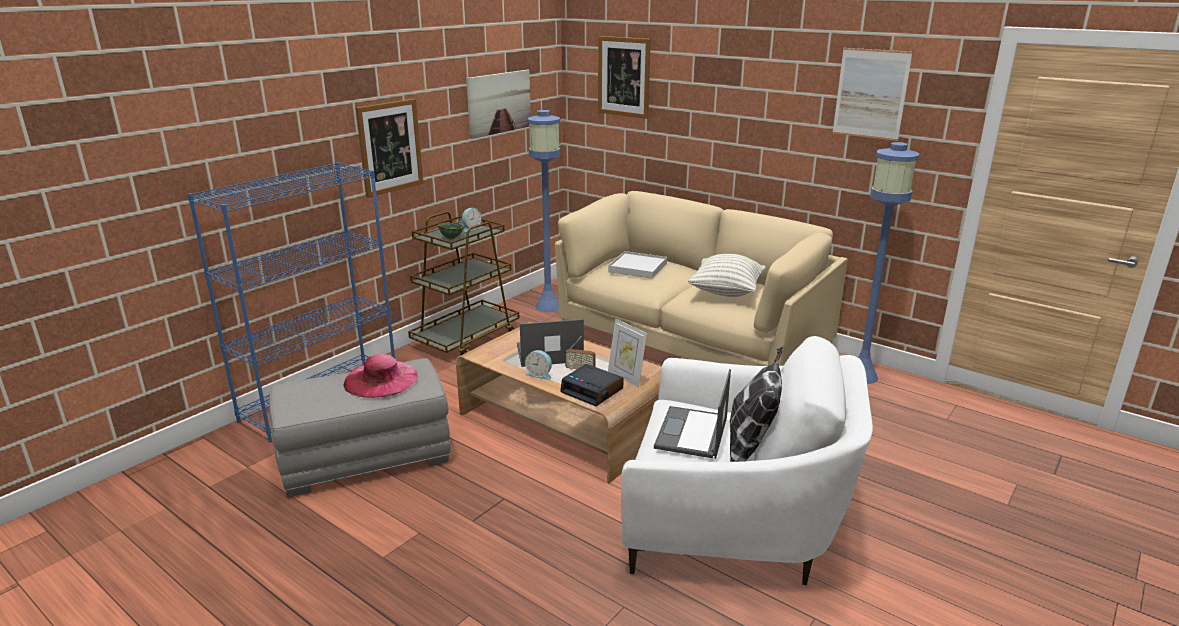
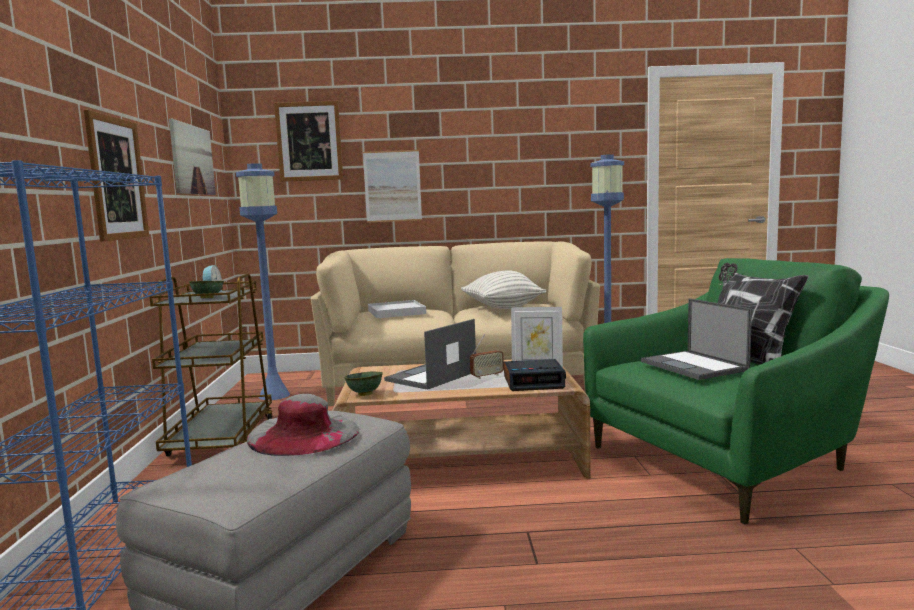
camera: 40 degrees left, 15 degrees down
pink hat [343,354,418,398] -> grey hat [247,394,359,456]
alarm clock [525,350,552,380] -> none
white armchair [621,336,873,585] -> green armchair [583,258,889,524]
picture [832,48,913,141] -> picture moved to [363,150,422,223]
none -> green bowl [344,371,383,396]

